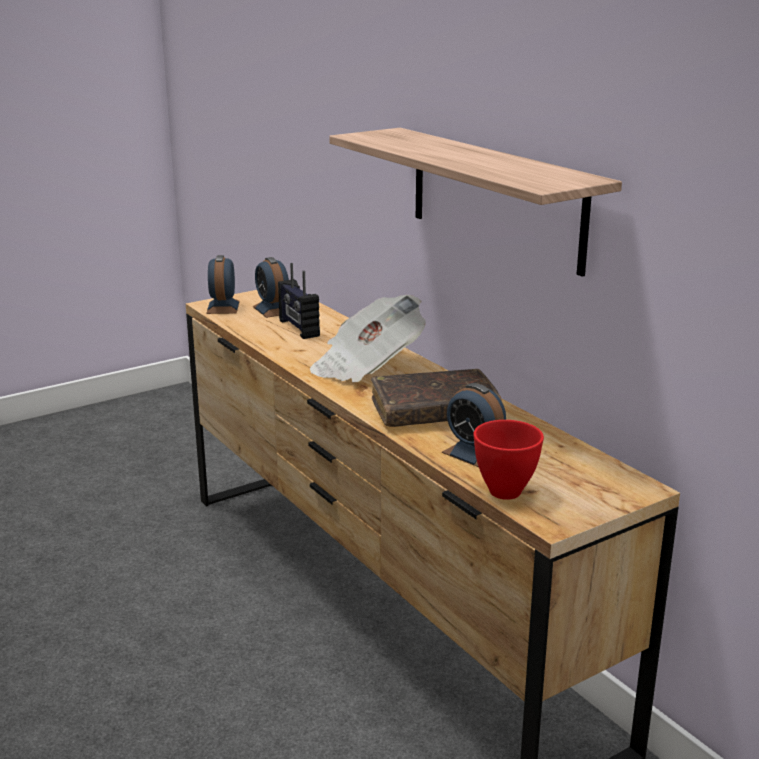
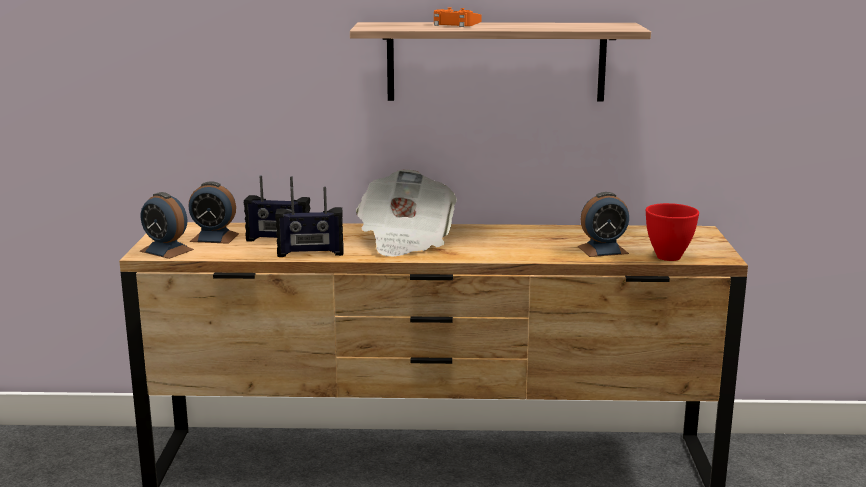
camera: 55 degrees left, 5 degrees down
brown book [371,369,502,427] -> none
none -> radio [275,187,344,257]
none -> orange game controller [434,8,482,27]

